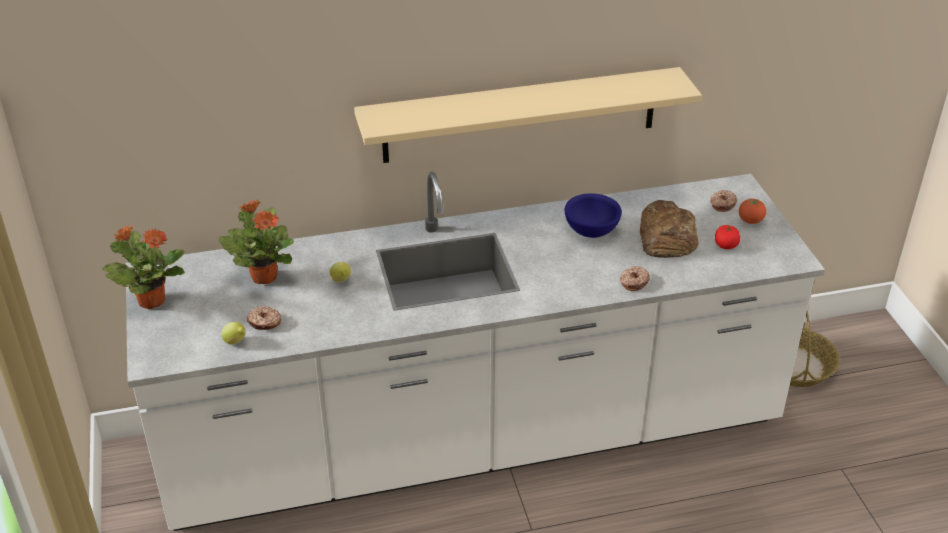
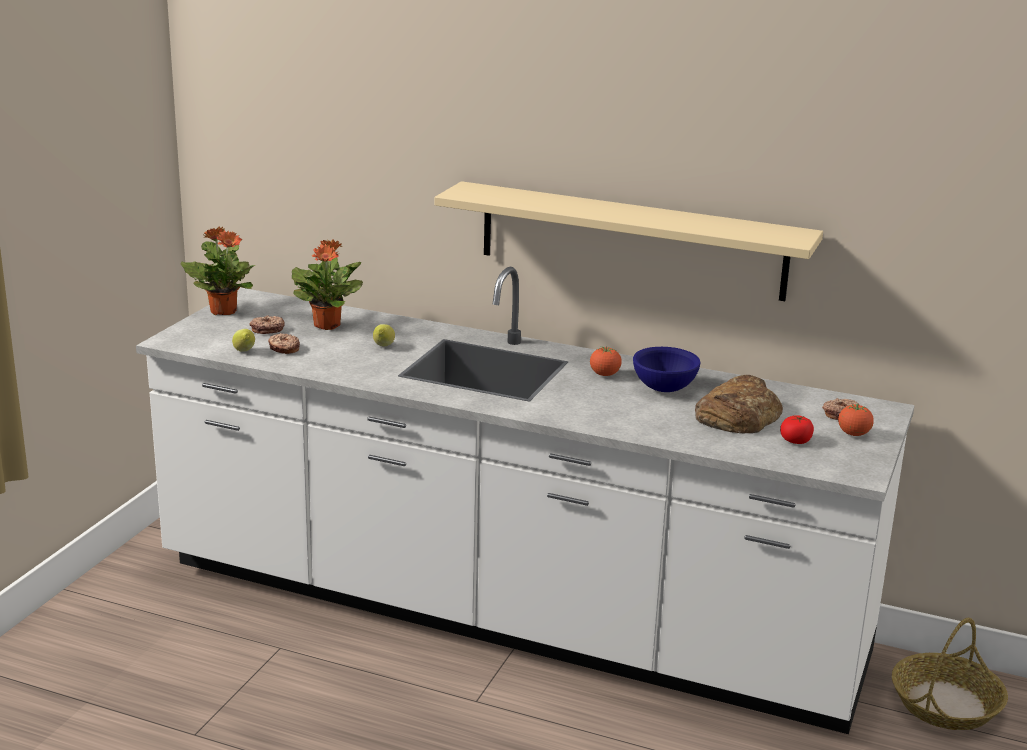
camera: 35 degrees right, 15 degrees down
donut [620,266,650,291] -> donut moved to [249,315,284,334]
none -> tomato [590,346,622,376]

